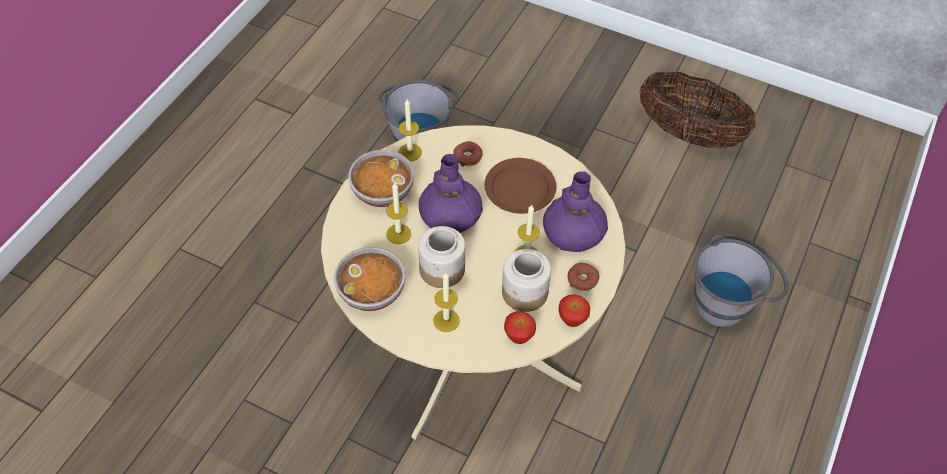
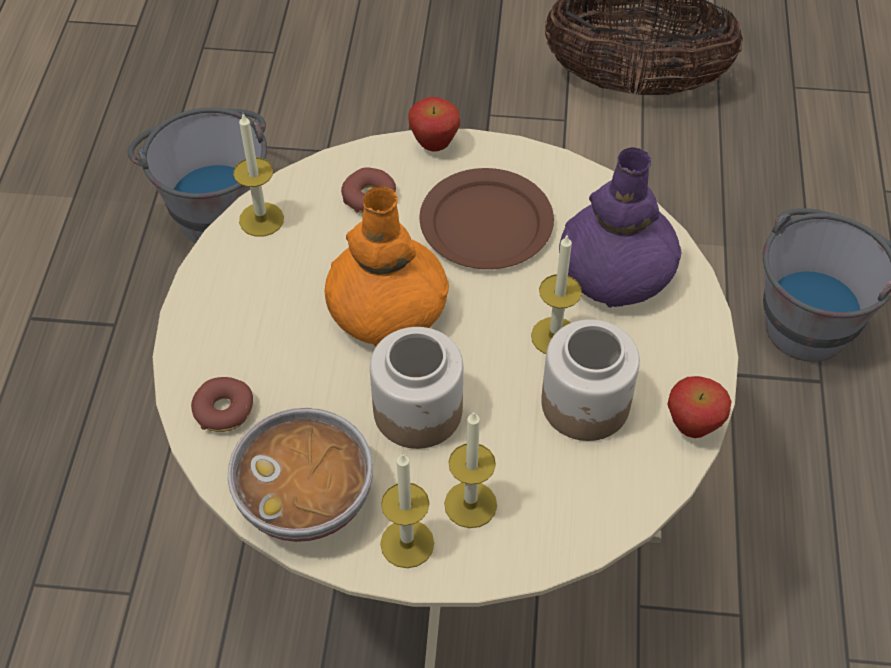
camera: 20 degrees left, 0 degrees up
bowl [348,150,414,207] -> none
candle [386,183,411,244] -> candle moved to [380,453,434,568]
purple vase [419,154,483,233] -> orange vase [325,186,449,347]
apple [504,311,536,344] -> apple moved to [408,97,460,151]
donut [568,263,599,291] -> donut moved to [191,377,253,432]

